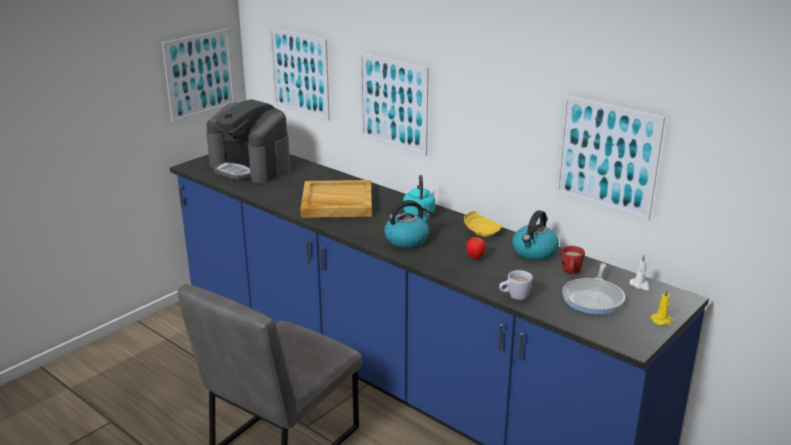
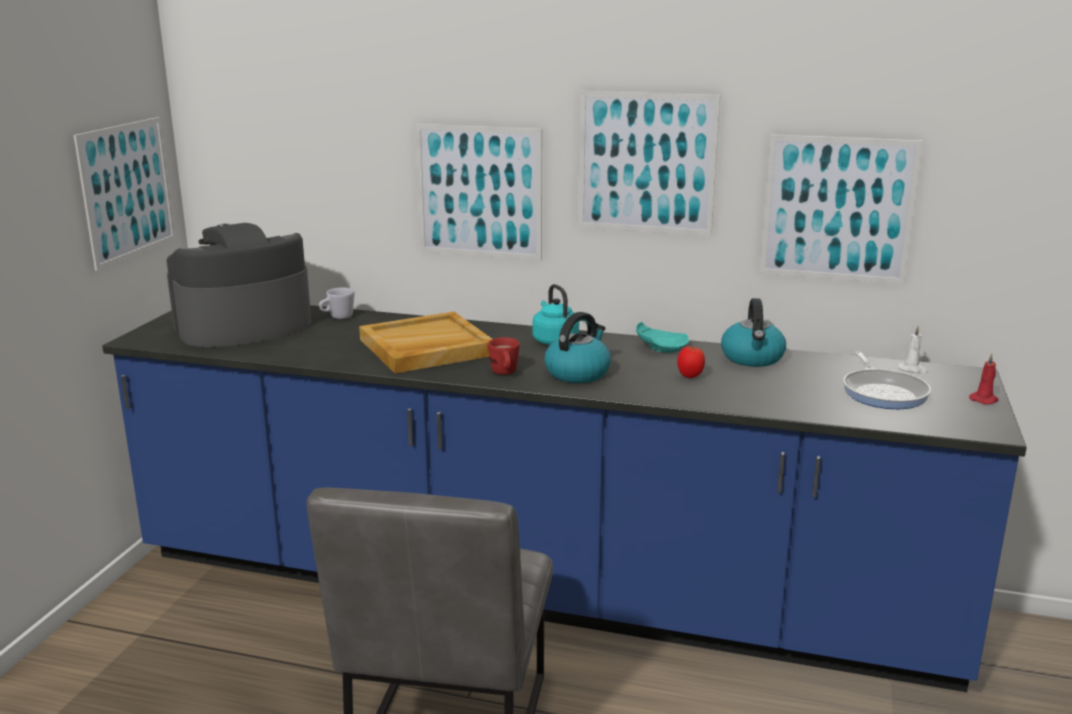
camera: 25 degrees left, 5 degrees down
coffee machine [206,99,290,183] -> coffee machine turned 135 degrees clockwise [167,223,311,347]
picture [269,27,330,121] -> picture moved to [578,91,720,236]
yellow plate [464,211,502,237] -> turquoise plate [636,322,689,353]
white mug [499,270,533,300] -> white mug moved to [319,288,354,319]
red mug [561,246,585,274] -> red mug moved to [488,337,520,375]
yellow candle [651,289,674,325] -> red candle [969,354,999,405]

